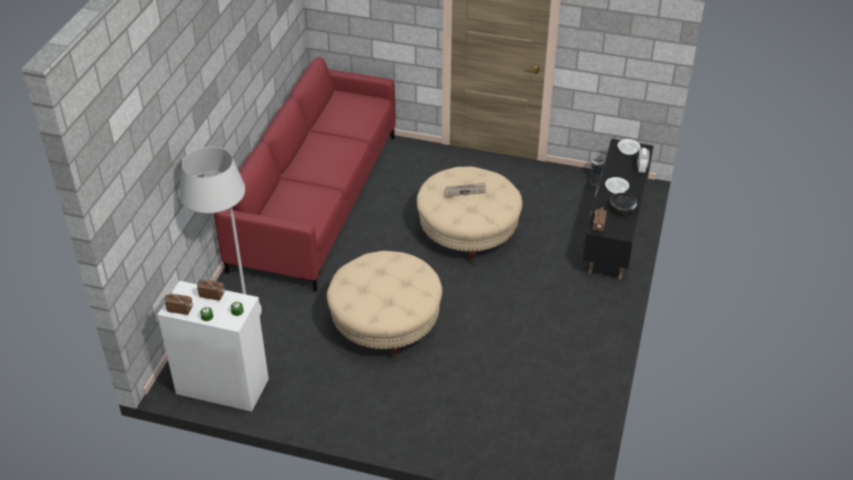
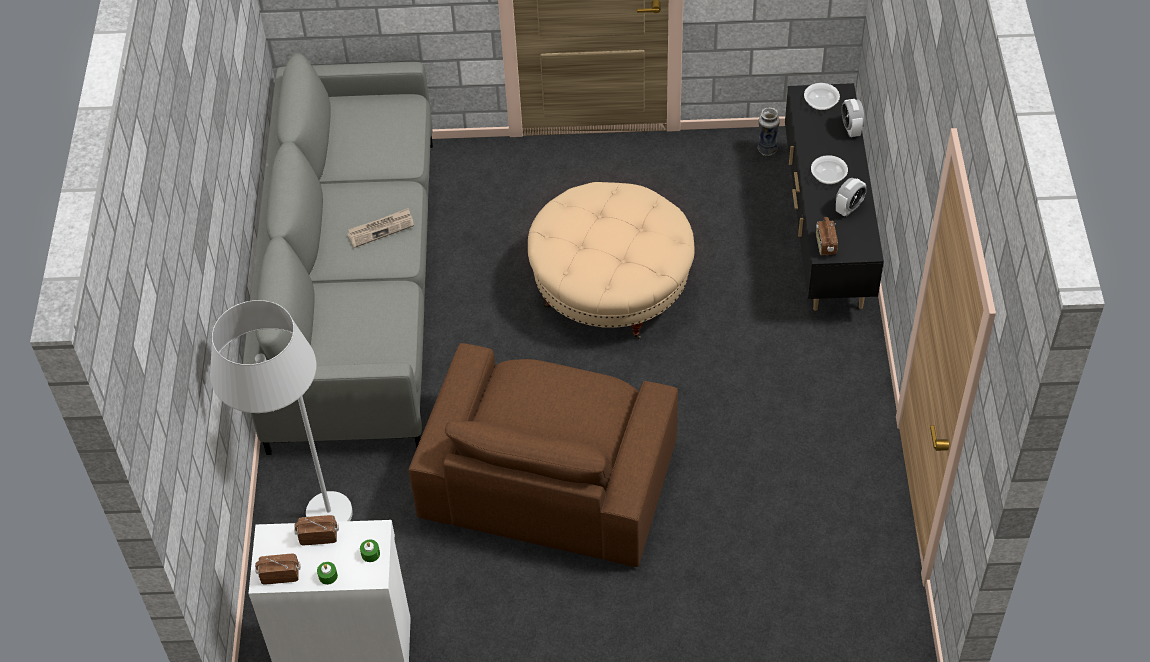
camera: 15 degrees left, 10 degrees up
red sofa [214,57,396,292] -> grey sofa [243,54,433,455]
beige ottoman [327,251,442,361] -> brown armchair [409,343,678,567]
newspaper [444,182,486,197] -> newspaper moved to [347,208,414,248]
black bowl [610,193,637,215] -> alarm clock [836,178,867,216]

